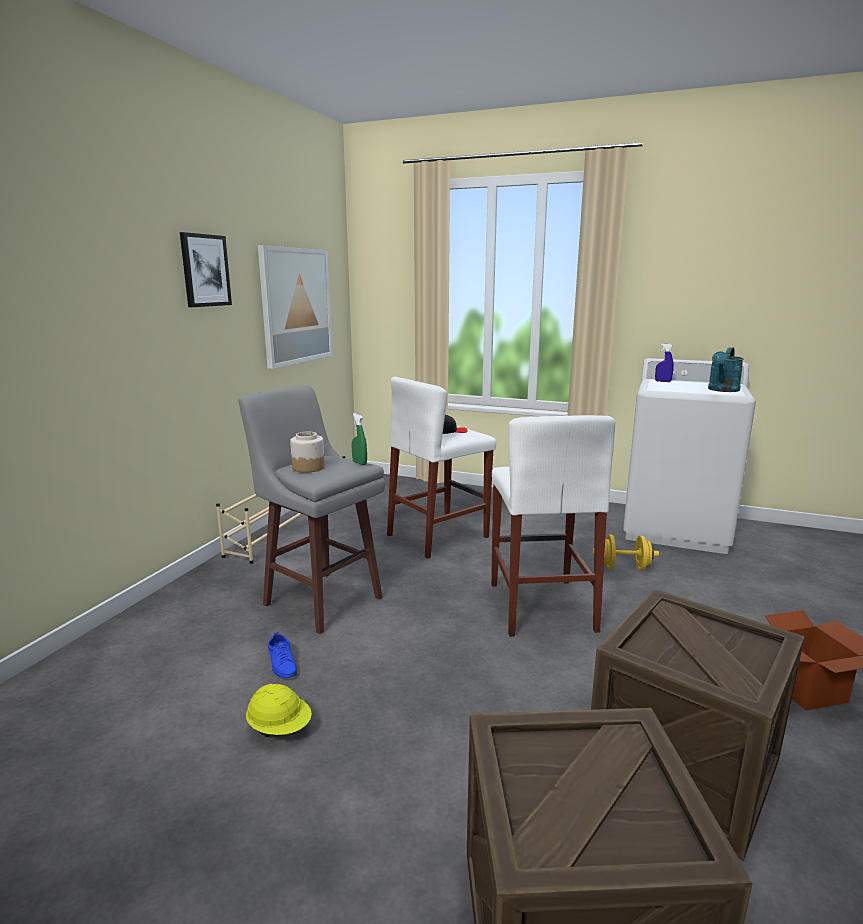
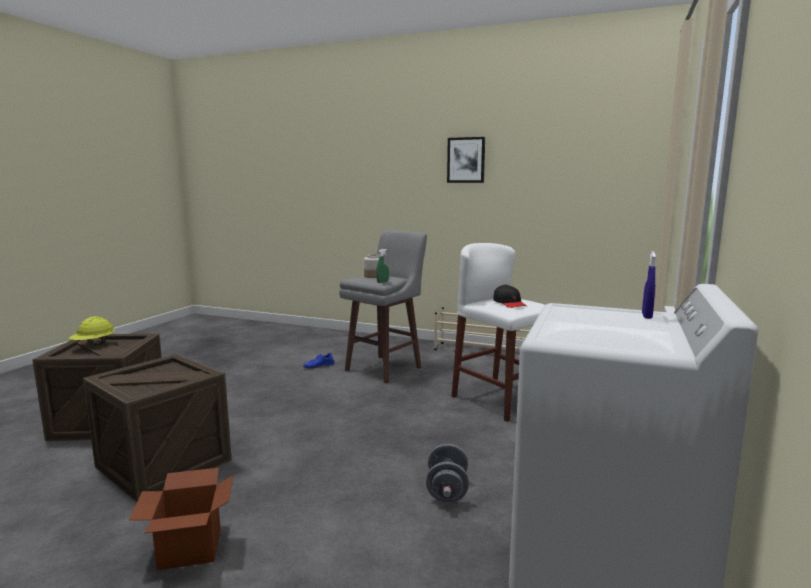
camera: 90 degrees right, 5 degrees down
yellow hard hat [246,684,312,737] -> yellow hard hat moved to [69,316,115,345]
picture [258,245,332,369] -> none
white stool [491,415,615,637] -> none
yellow dumbbell [593,535,659,571] -> grey dumbbell [426,444,469,503]
turquoise watering can [708,347,744,392] -> none

